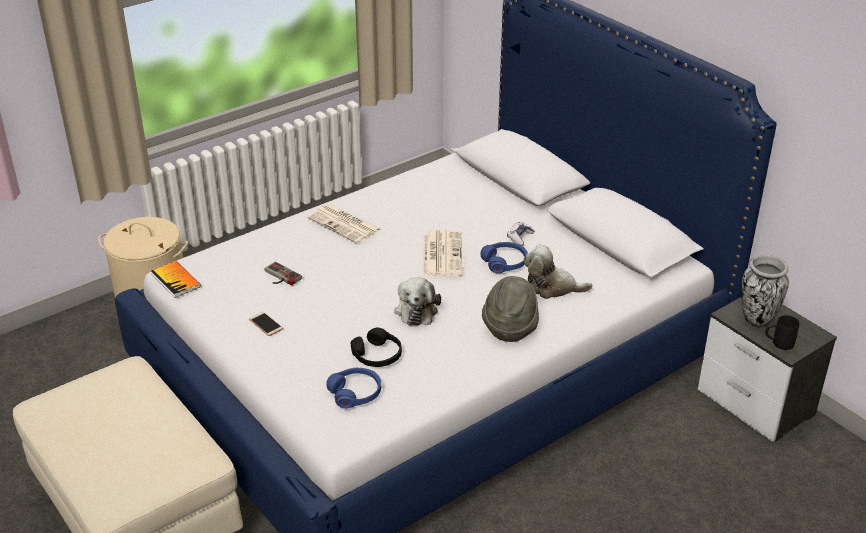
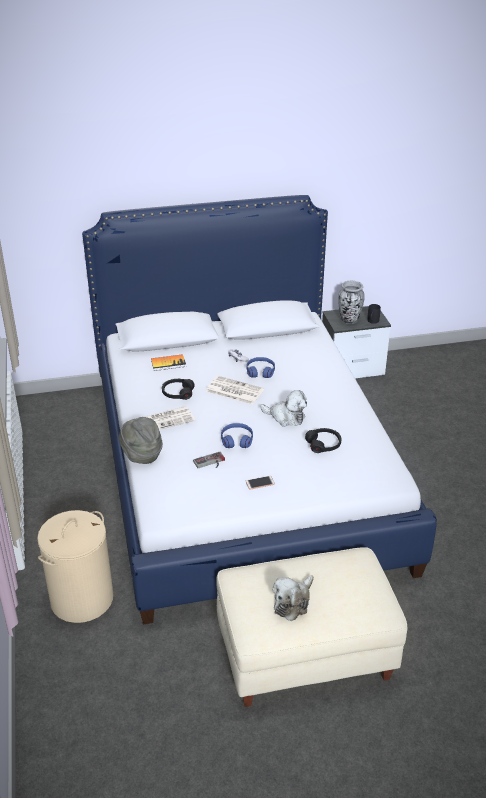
camera: 65 degrees left, 0 degrees up
book [151,261,201,298] -> book moved to [151,354,186,371]
blue headphones [326,368,381,409] -> blue headphones moved to [221,423,253,448]
grey hat [482,276,539,342] -> grey hat moved to [119,417,163,464]
plush toy [524,245,592,299] -> plush toy moved to [273,575,314,621]
none -> black headphones [162,379,195,400]

